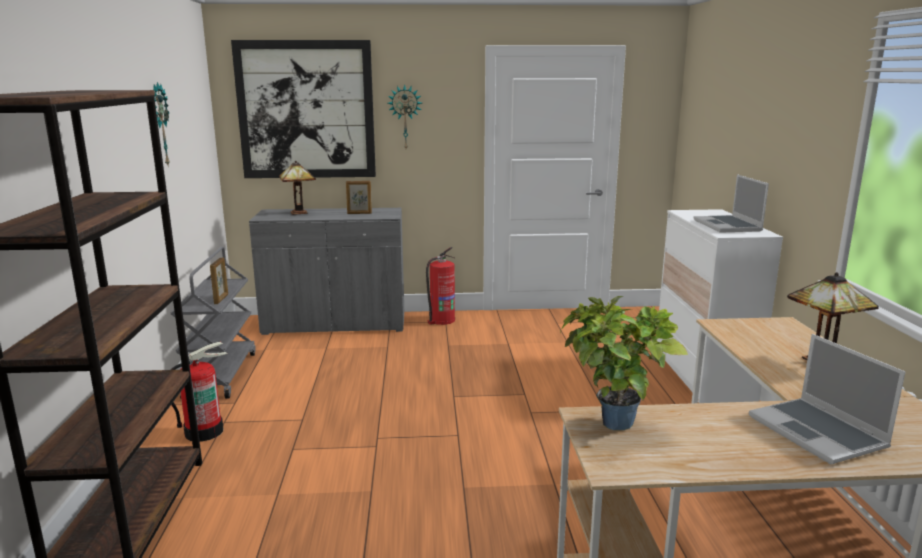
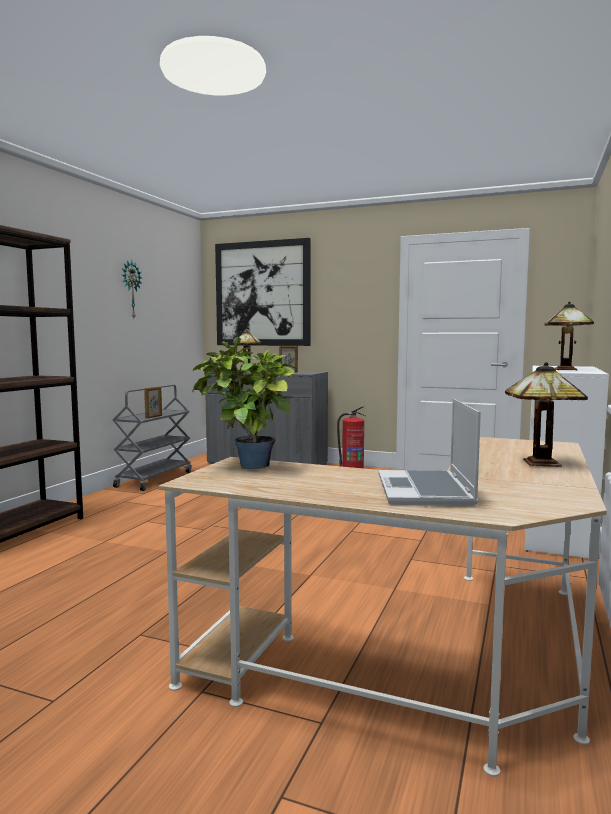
camera: 25 degrees right, 10 degrees down
fire extinguisher [171,342,228,442] -> none
wall clock [388,84,422,148] -> none
laptop [694,174,769,233] -> table lamp [544,301,594,370]

